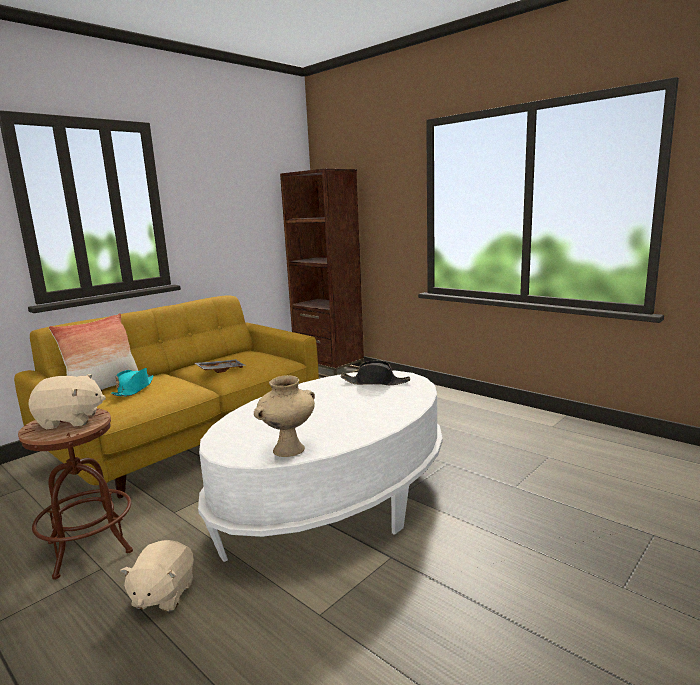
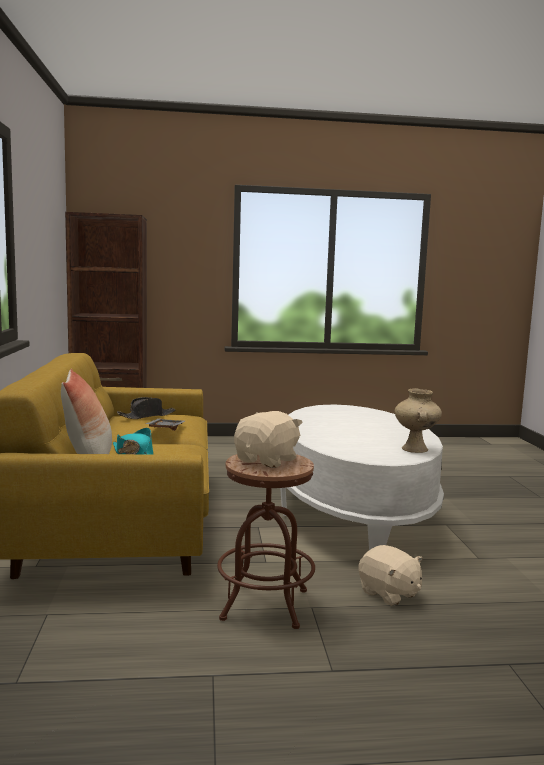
camera: 50 degrees left, 5 degrees down
black hat [341,360,410,385] -> black hat moved to [117,397,175,419]

